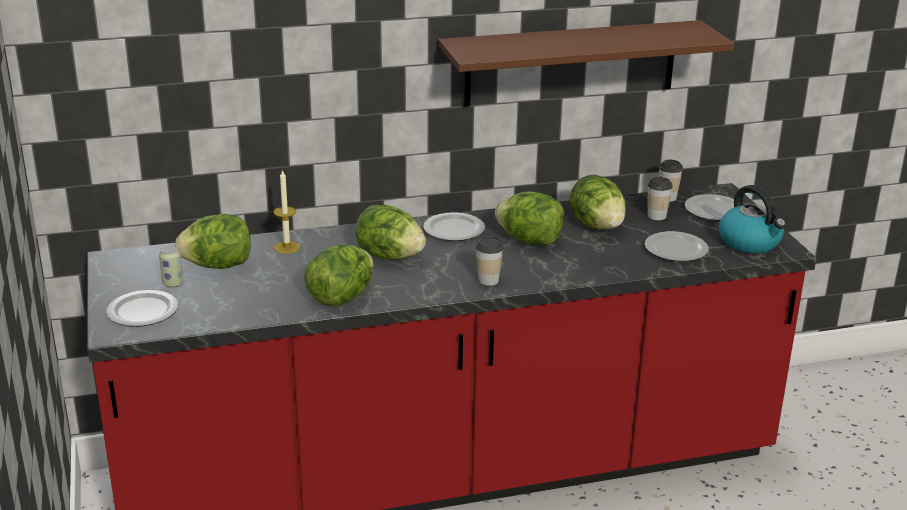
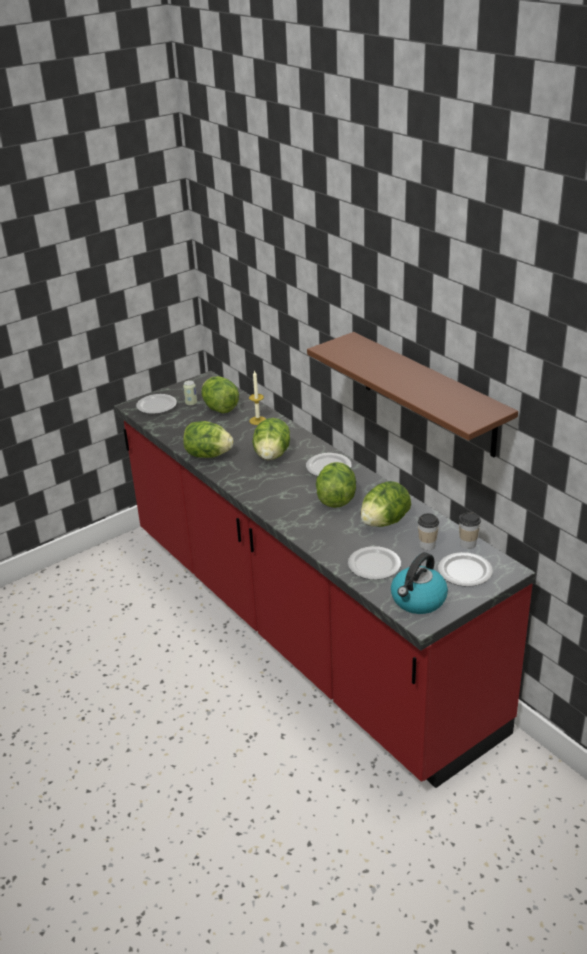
camera: 70 degrees right, 5 degrees up
cup [476,237,503,286] -> none

